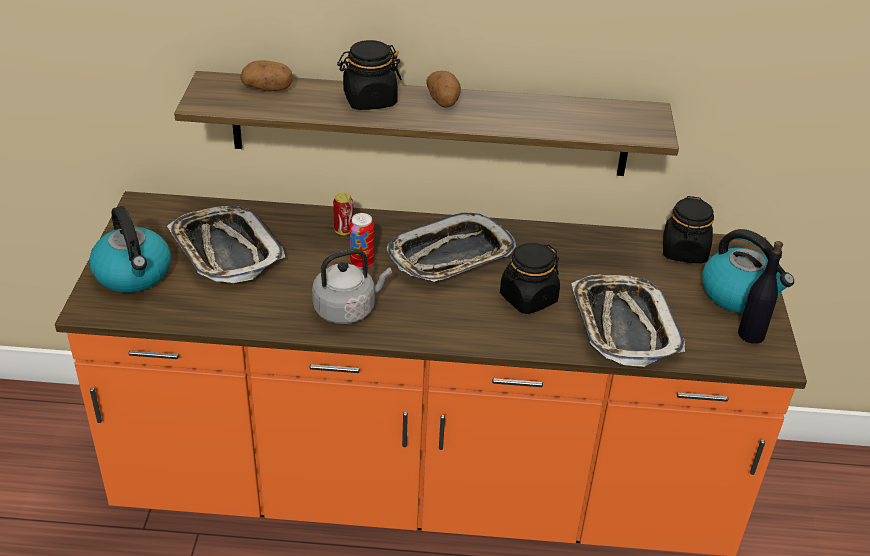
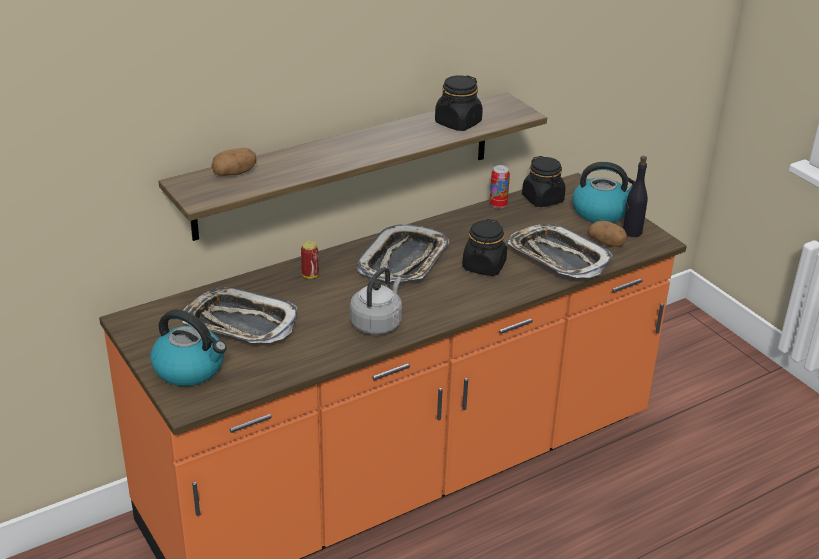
camera: 35 degrees left, 5 degrees down
black jar [337,40,402,110] -> black jar moved to [435,75,483,131]
can [350,213,374,269] -> can moved to [490,165,510,209]
potato [426,71,461,108] -> potato moved to [588,220,627,247]

